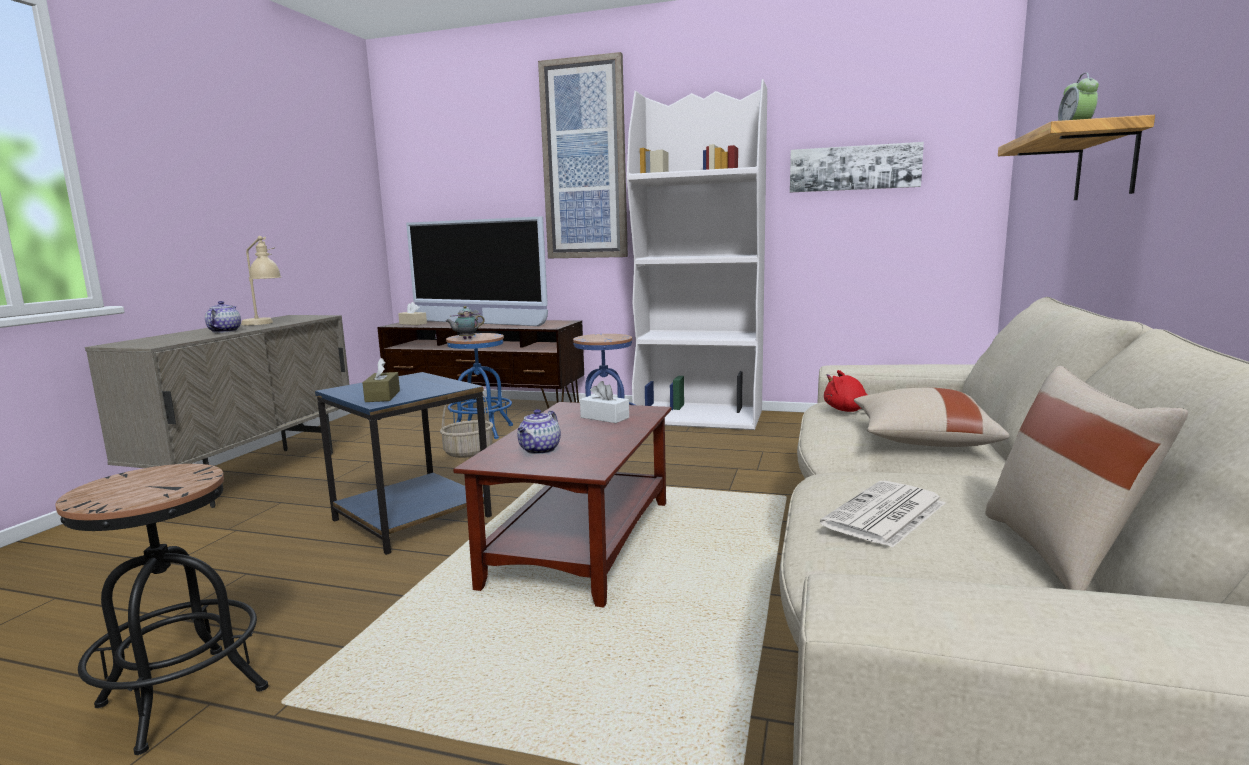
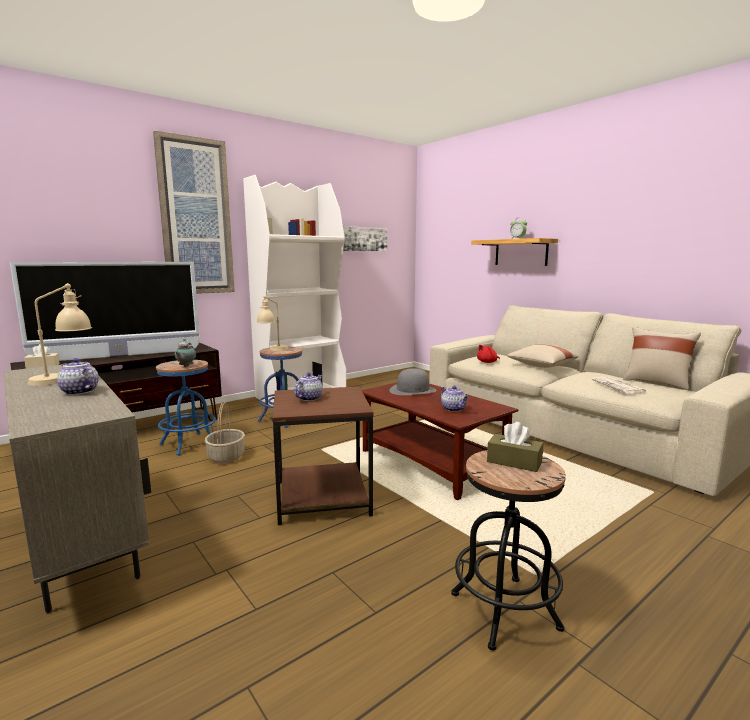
camera: 55 degrees left, 0 degrees up
blue side table [315,372,492,555] -> brown side table [272,386,374,525]
brown tissue box [363,358,400,402] -> brown tissue box moved to [487,422,544,472]
white tissue box [580,381,629,423] -> grey hat [389,368,437,395]
none -> beige table lamp [257,295,288,351]
none -> teapot [294,373,323,401]

